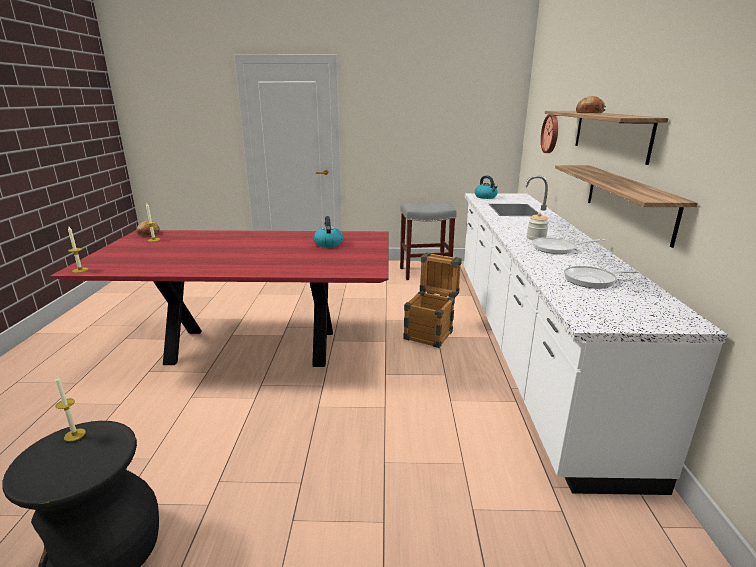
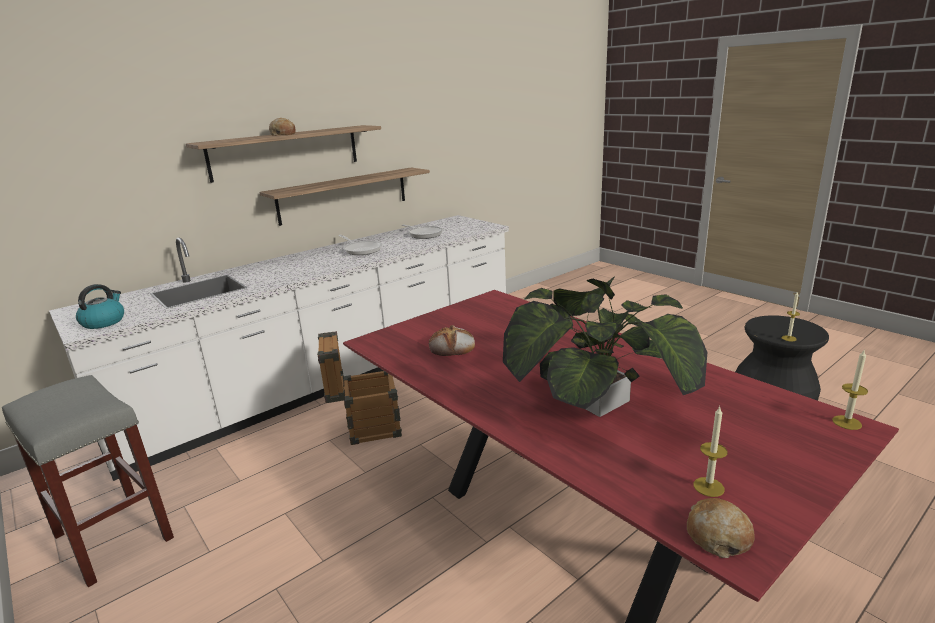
camera: 130 degrees left, 0 degrees up
kettle [314,216,343,247] -> bread [429,325,475,356]
jar [527,213,549,240] -> none
wall clock [541,114,558,153] -> none
none -> potted plant [503,276,707,417]

